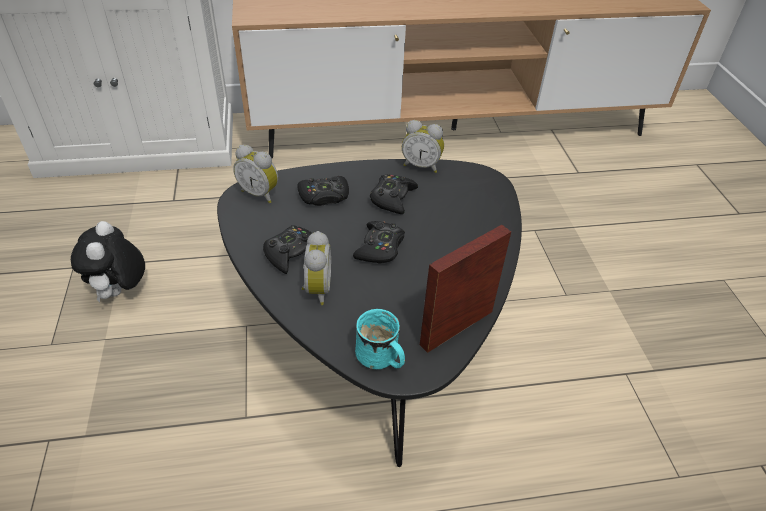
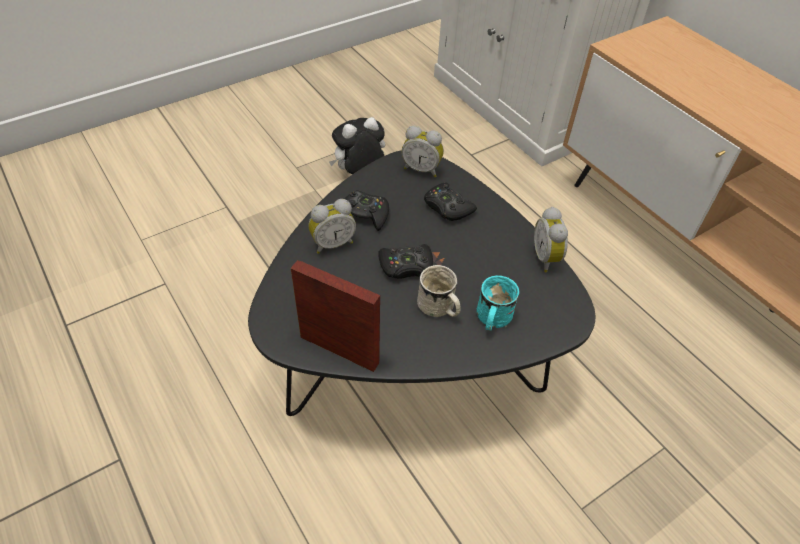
camera: 65 degrees right, 5 degrees up
alarm clock [233,145,278,203] -> alarm clock turned 75 degrees counterclockwise [401,126,444,177]
turquoise mug [355,309,405,369] -> turquoise mug moved to [477,275,520,331]
black game controller [370,174,418,214] -> none
none -> white mug [417,265,461,317]

